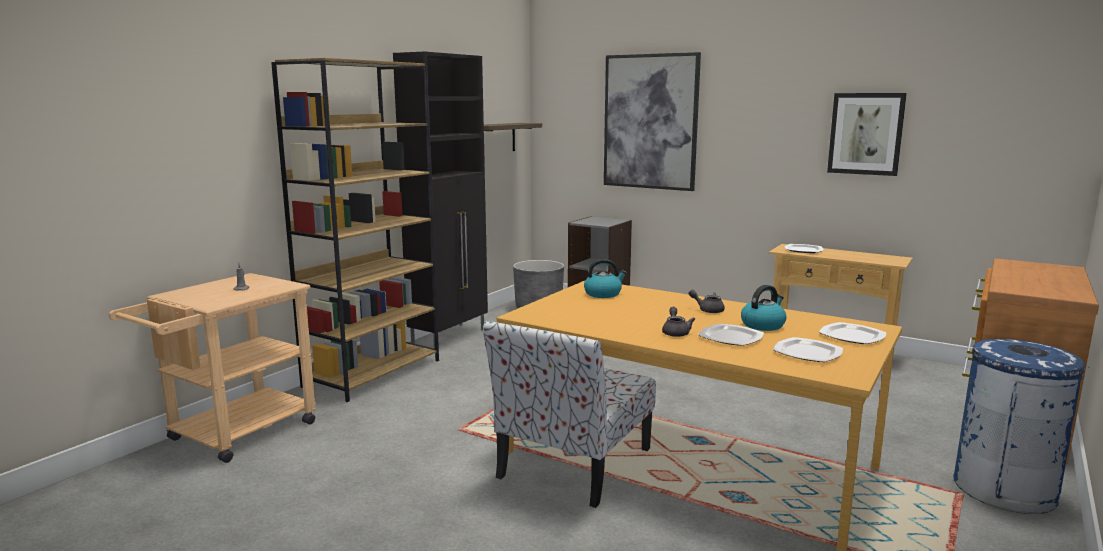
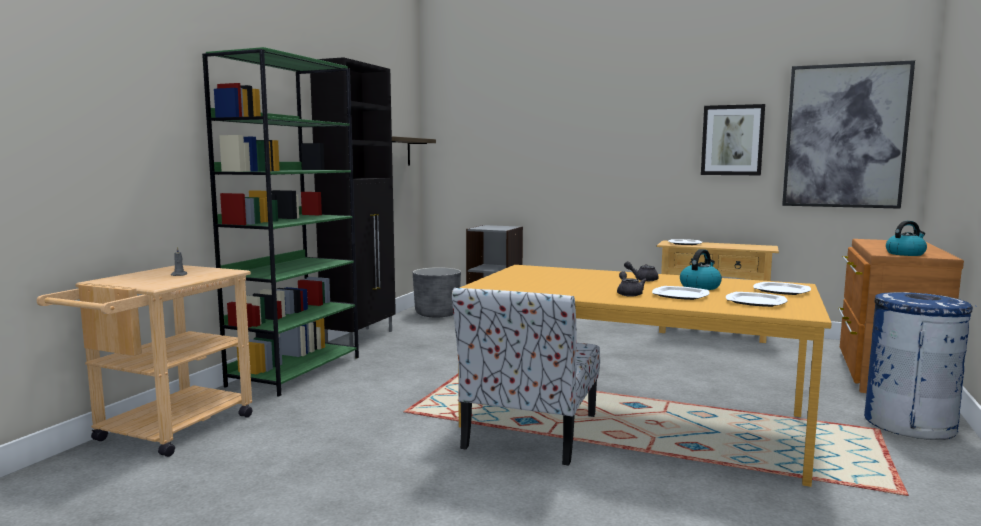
camera: 10 degrees left, 5 degrees down
brown bookcase [271,58,439,402] -> green bookcase [202,47,359,397]
kettle [584,259,627,298] -> kettle moved to [886,221,927,256]
picture [604,52,701,191] -> picture moved to [782,60,915,209]

